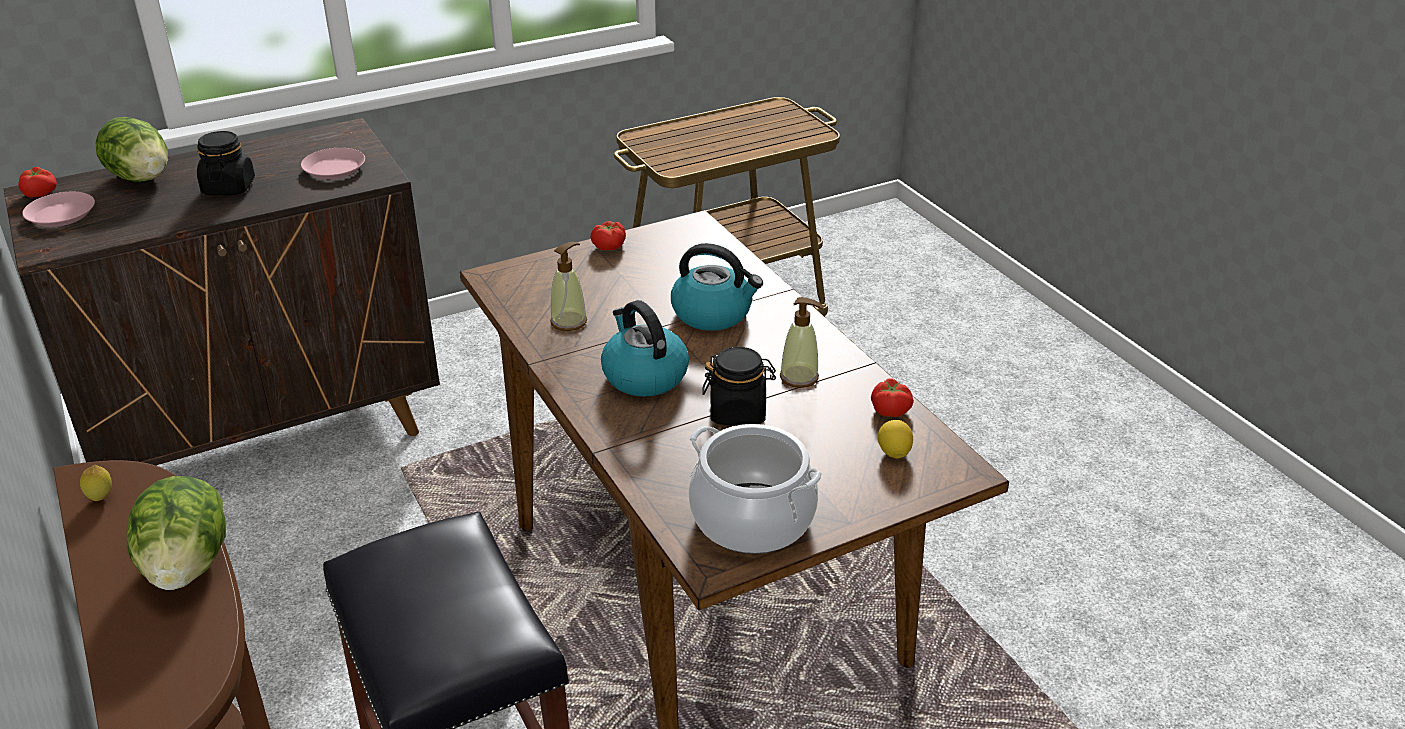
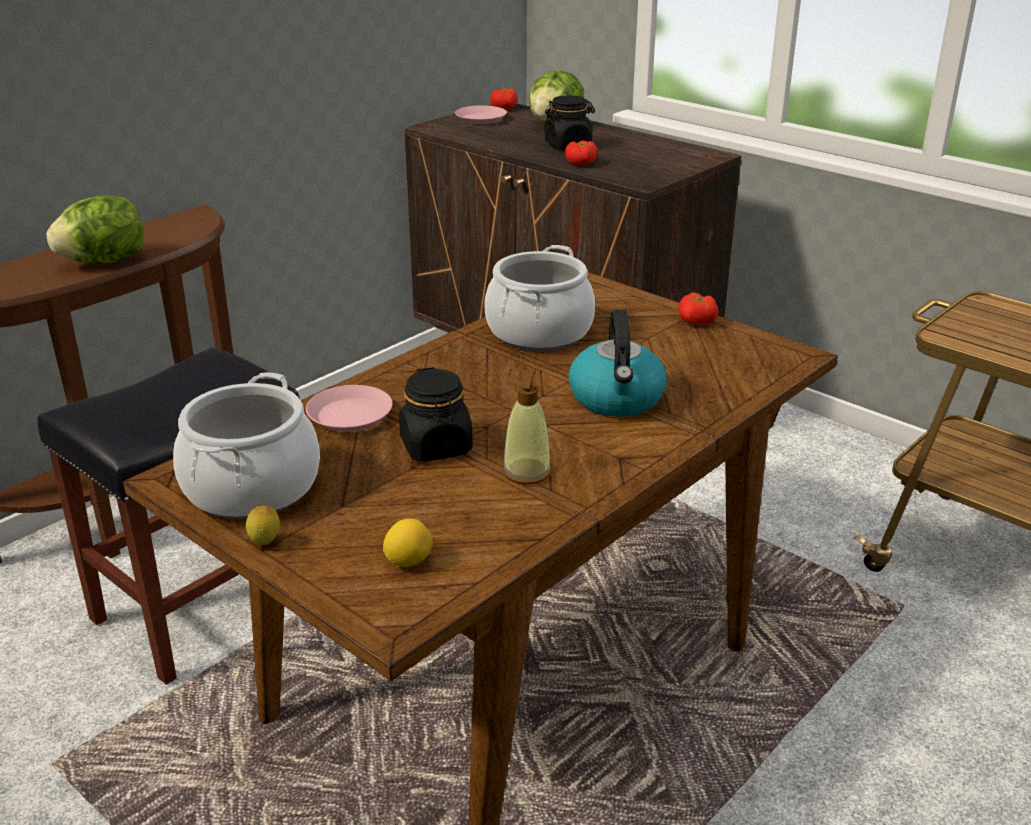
camera: 70 degrees right, 5 degrees down
lemon [80,465,112,501] -> lemon moved to [246,506,280,545]
pink plate [301,148,365,179] -> pink plate moved to [306,385,393,432]
soap dispenser [550,242,587,331] -> cooking pot [484,245,595,351]
kettle [601,300,689,397] -> none
tomato [871,378,914,417] -> tomato moved to [565,141,597,165]

